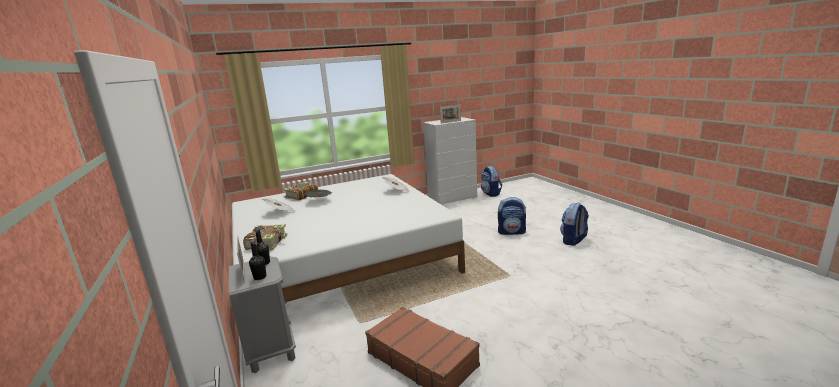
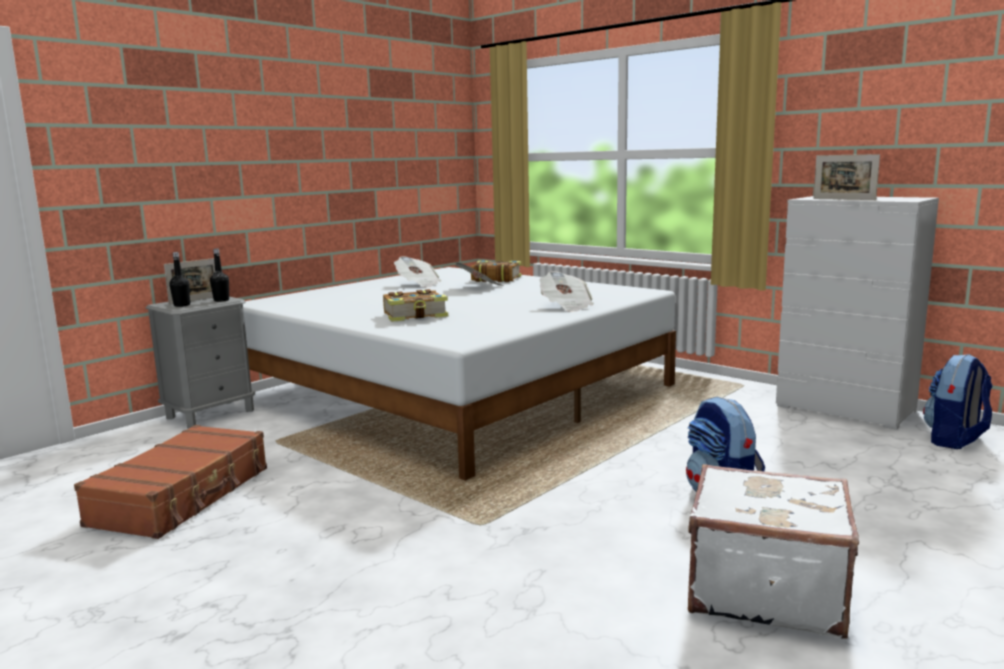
camera: 65 degrees right, 5 degrees down
book [243,224,288,250] -> book moved to [383,289,448,322]
backpack [560,203,589,246] -> white suitcase [688,464,859,638]

